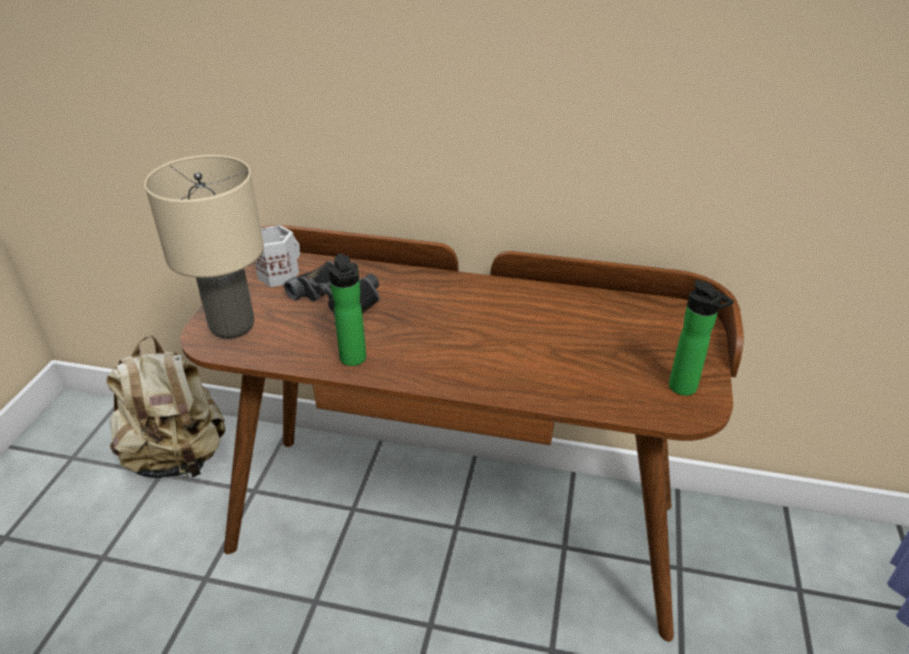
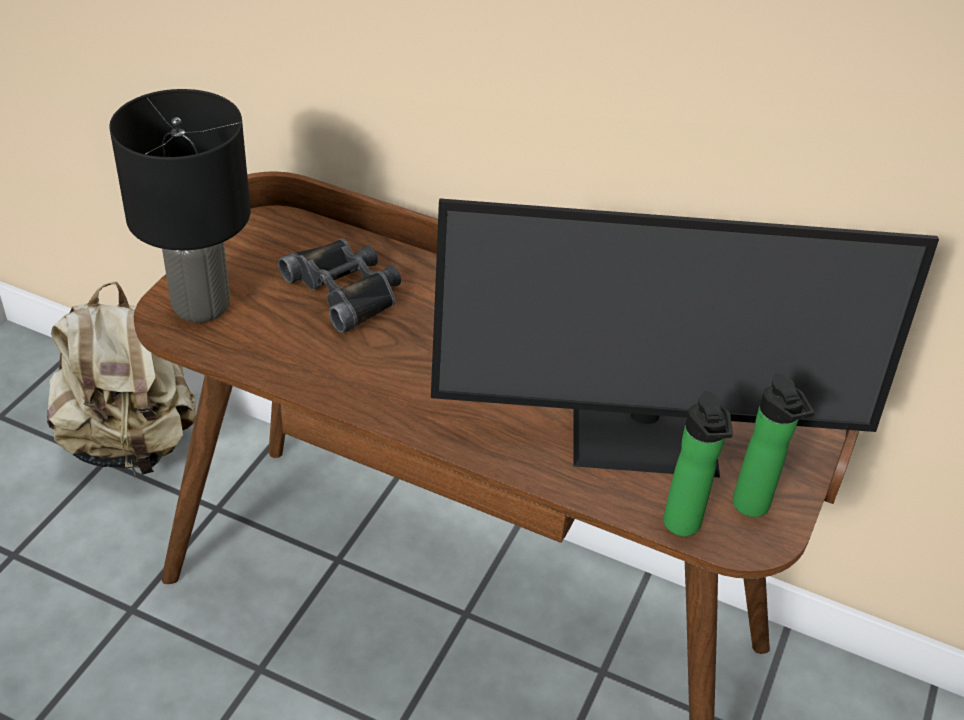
camera: 10 degrees right, 5 degrees up
beige table lamp [144,155,264,339] -> black table lamp [109,89,251,323]
white mug [255,225,300,287] -> none
bottle [329,254,366,366] -> bottle moved to [663,391,733,536]
none -> monitor [431,198,939,478]

